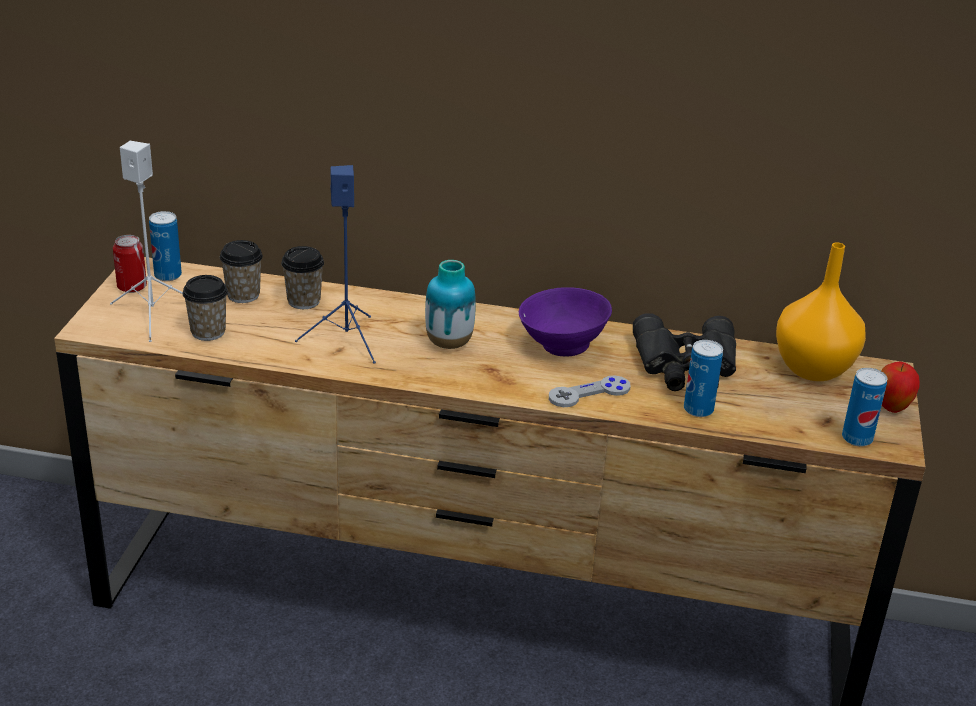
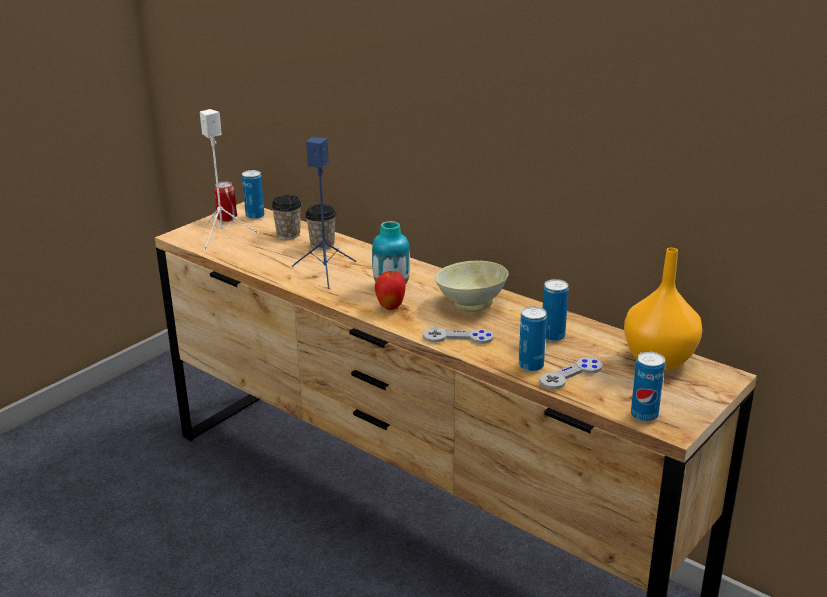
camera: 30 degrees right, 5 degrees down
cup [183,275,228,341] -> none
purple bowl [519,287,612,356] -> beige bowl [435,261,509,312]
black binoculars [633,313,736,391] -> can [543,279,569,342]
apple [881,362,920,413] -> apple moved to [375,271,406,310]
none -> grey game controller [539,357,603,389]

